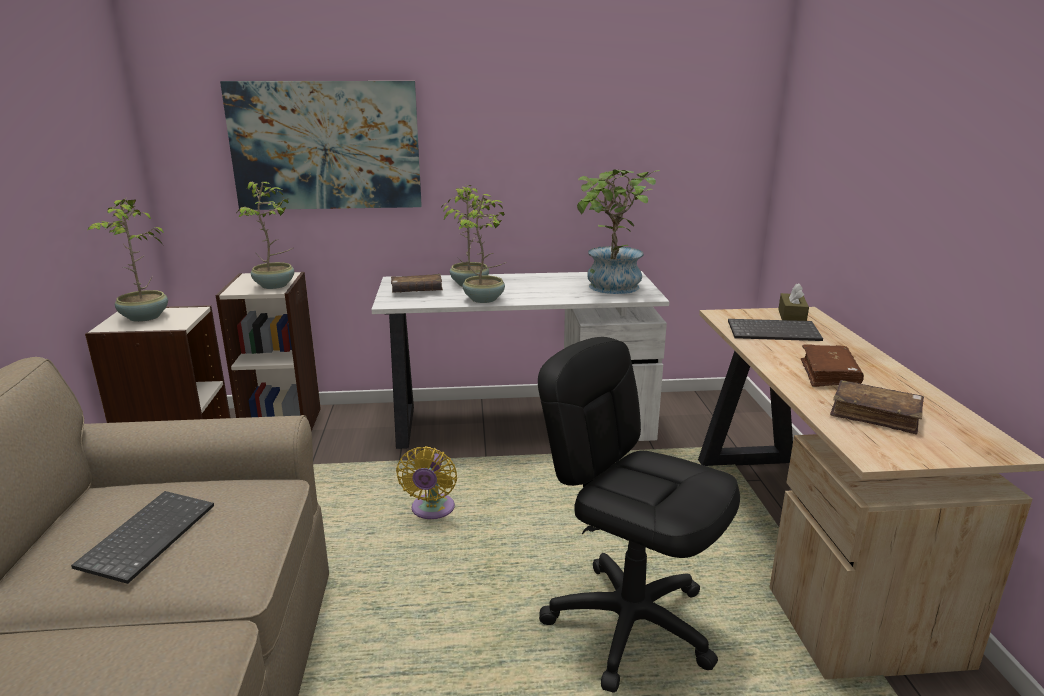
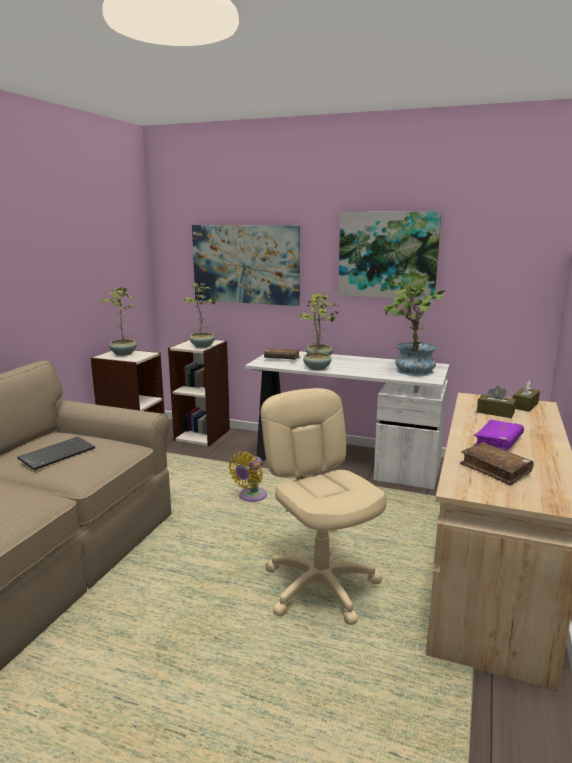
camera: 25 degrees right, 5 degrees down
black office chair [538,337,740,693] -> beige office chair [261,388,387,625]
keyboard [728,319,823,341] -> brown tissue box [477,386,516,418]
brown book [801,345,864,387] -> purple book [474,420,524,450]
none -> picture [338,211,441,300]

